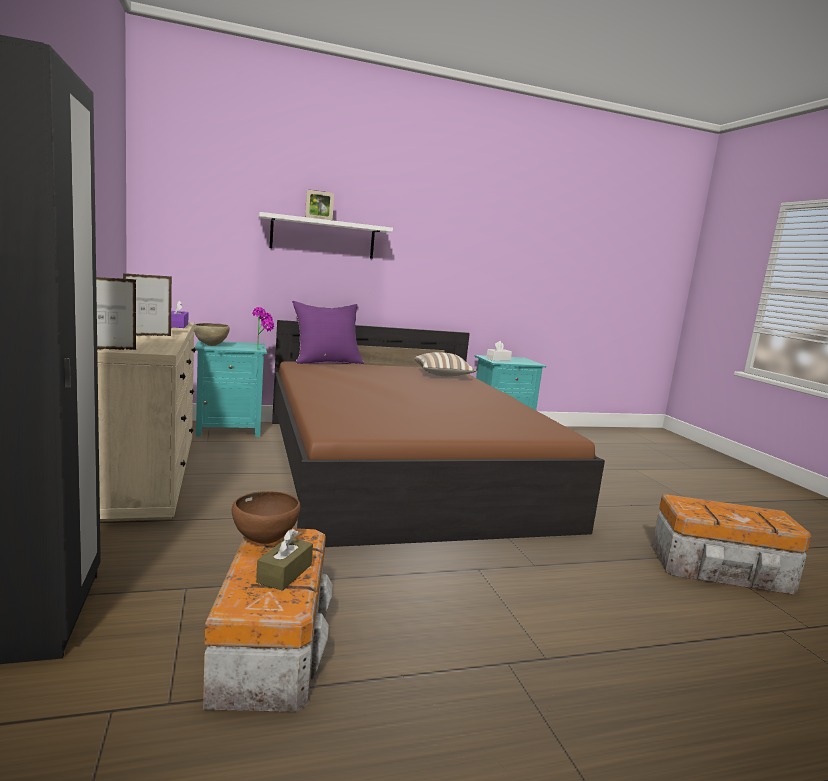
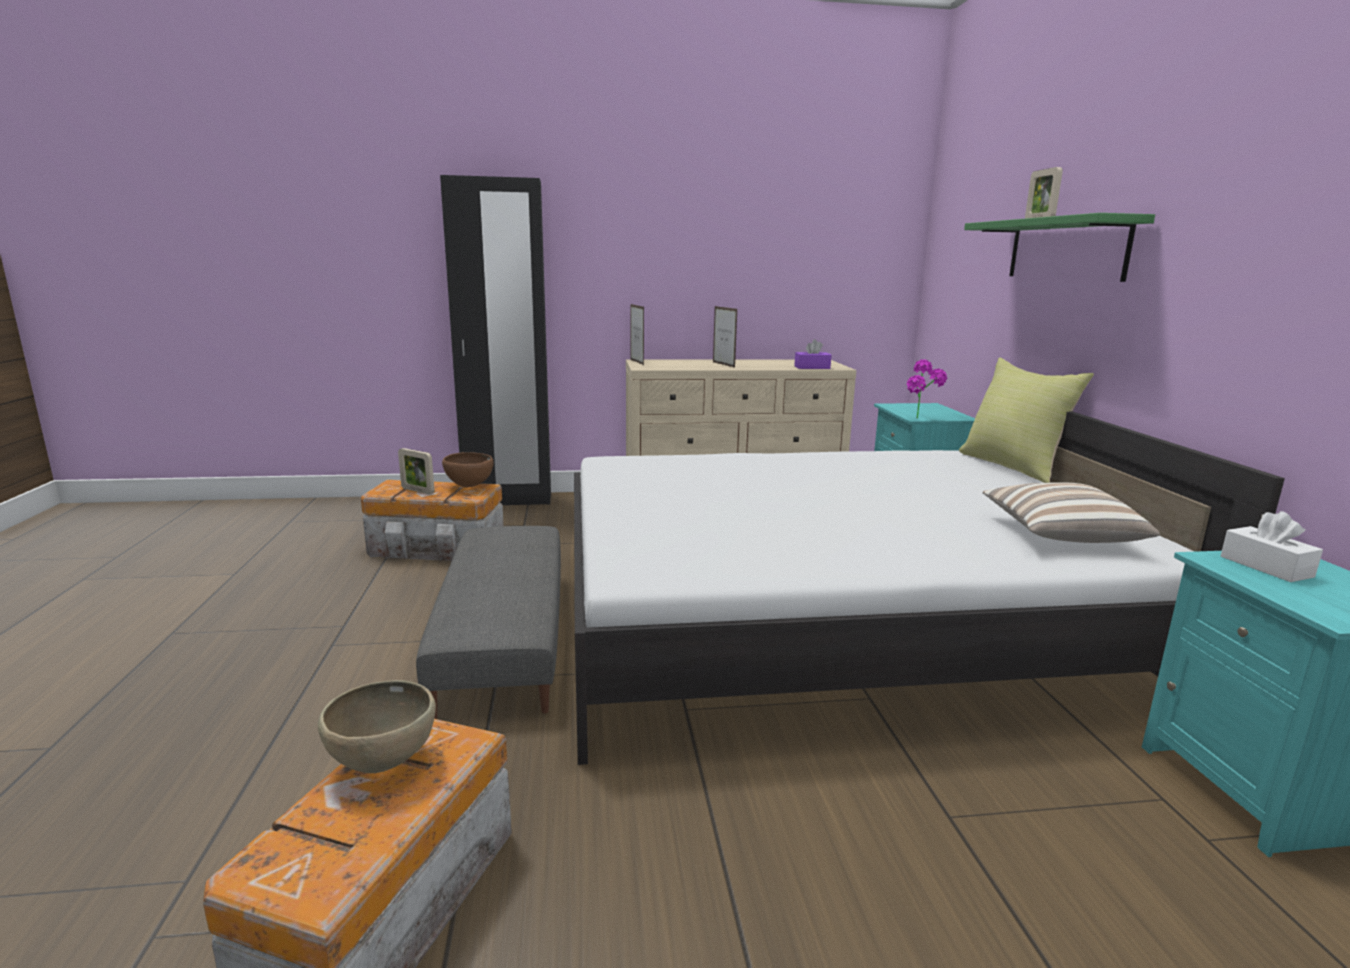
camera: 100 degrees right, 5 degrees up
brown bowl [194,323,230,346] -> brown bowl moved to [318,680,436,773]
brown tissue box [256,529,313,591] -> picture frame [398,448,434,494]
white shelf [258,212,393,259] -> green shelf [964,213,1155,282]
brown bed [272,320,605,547] -> white bed [574,411,1285,765]
purple pillow [292,301,364,364] -> yellow pillow [959,358,1094,483]
none -> grey ottoman [416,526,561,719]

